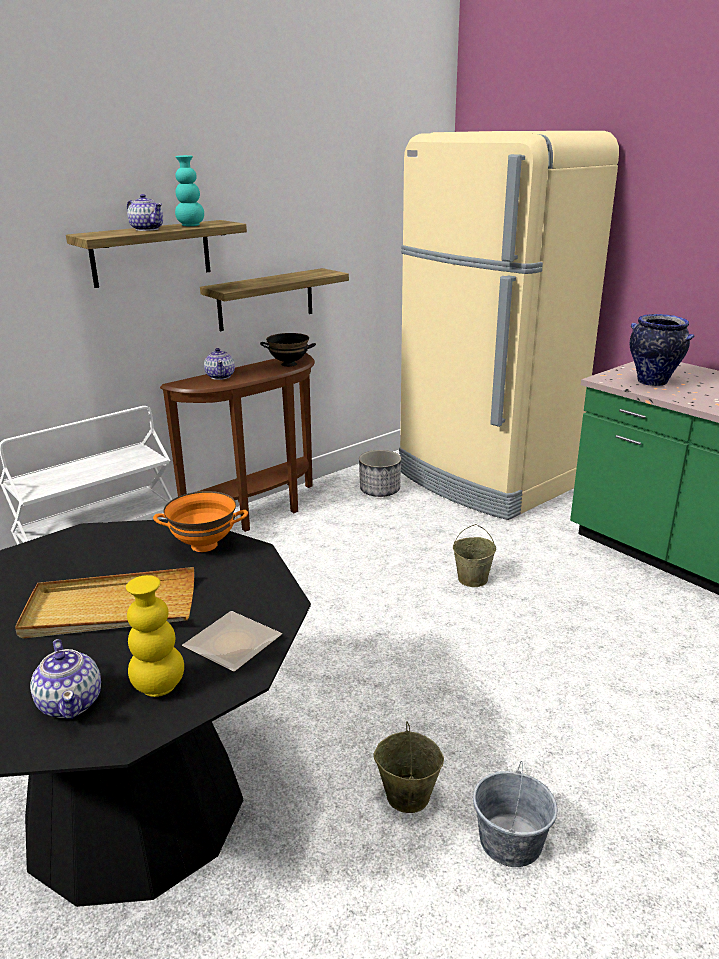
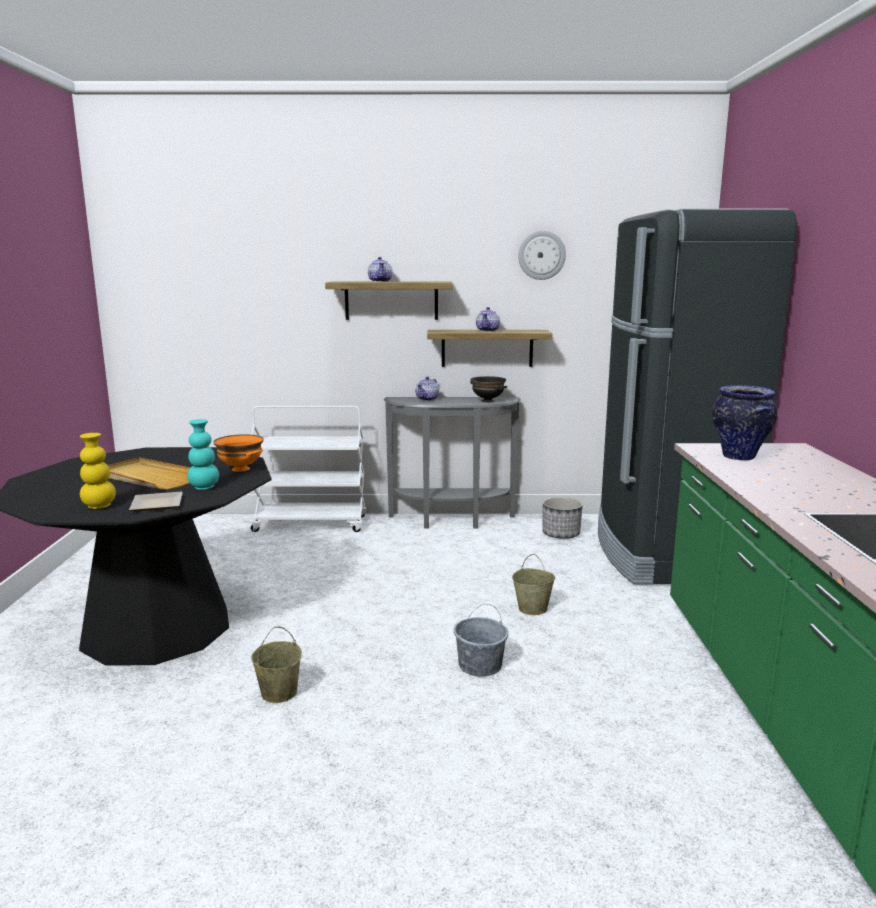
camera: 40 degrees right, 10 degrees down
teapot [30,639,101,719] -> teapot moved to [476,307,500,332]
brown console table [160,353,315,532] -> grey console table [384,397,521,529]
turquoise vase [175,155,204,226] -> turquoise vase moved to [187,419,219,490]
beige fridge [399,131,619,520] -> black fridge [598,209,797,585]
grey bucket [473,761,558,867] -> grey bucket moved to [453,604,508,677]
none -> wall clock [518,231,566,280]

